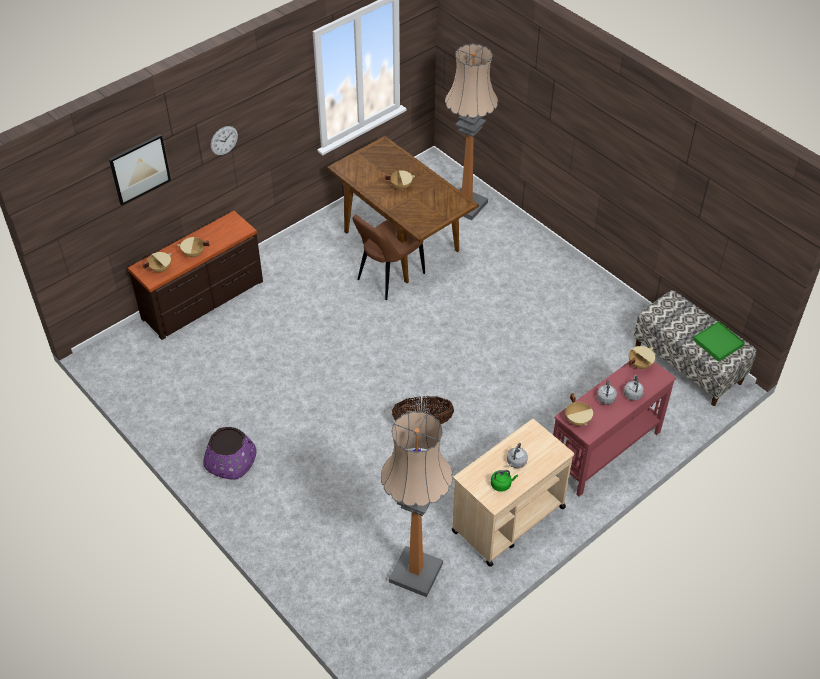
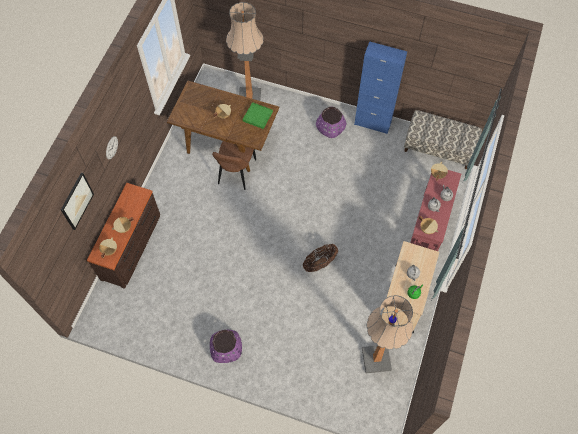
camera: 30 degrees left, 15 degrees up
green tray [693,321,745,362] -> green tray moved to [242,102,273,129]
none -> purple planter [316,107,346,138]
none -> blue cabinet [354,41,407,134]

